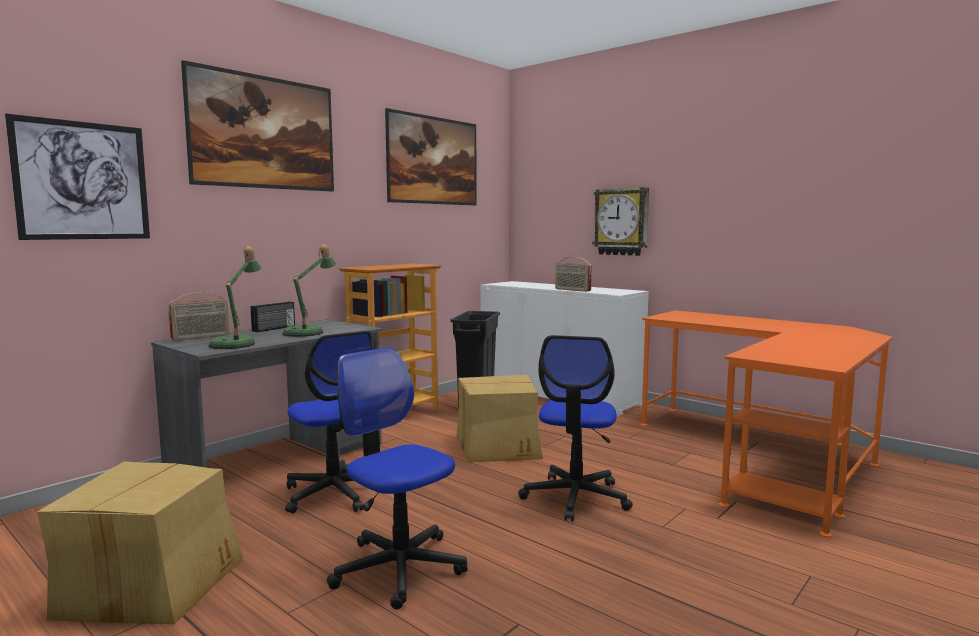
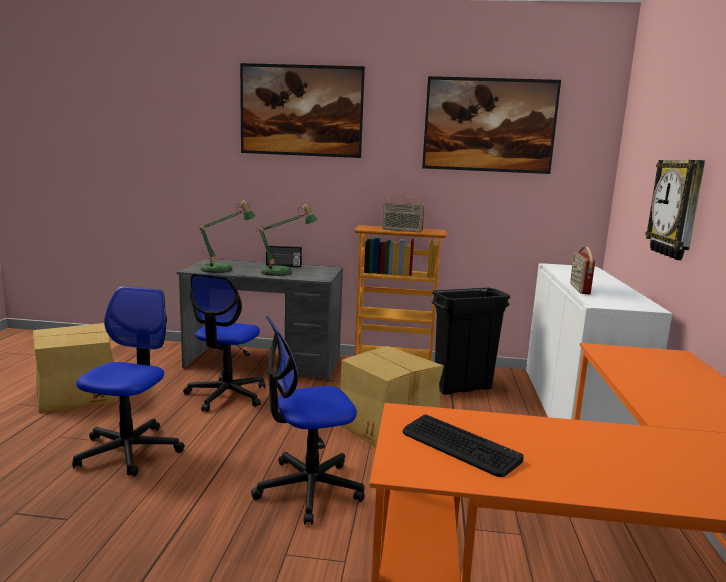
camera: 55 degrees right, 5 degrees up
picture [5,113,150,240] -> none
radio [168,292,230,341] -> radio moved to [382,196,425,232]
none -> keyboard [403,415,524,477]

